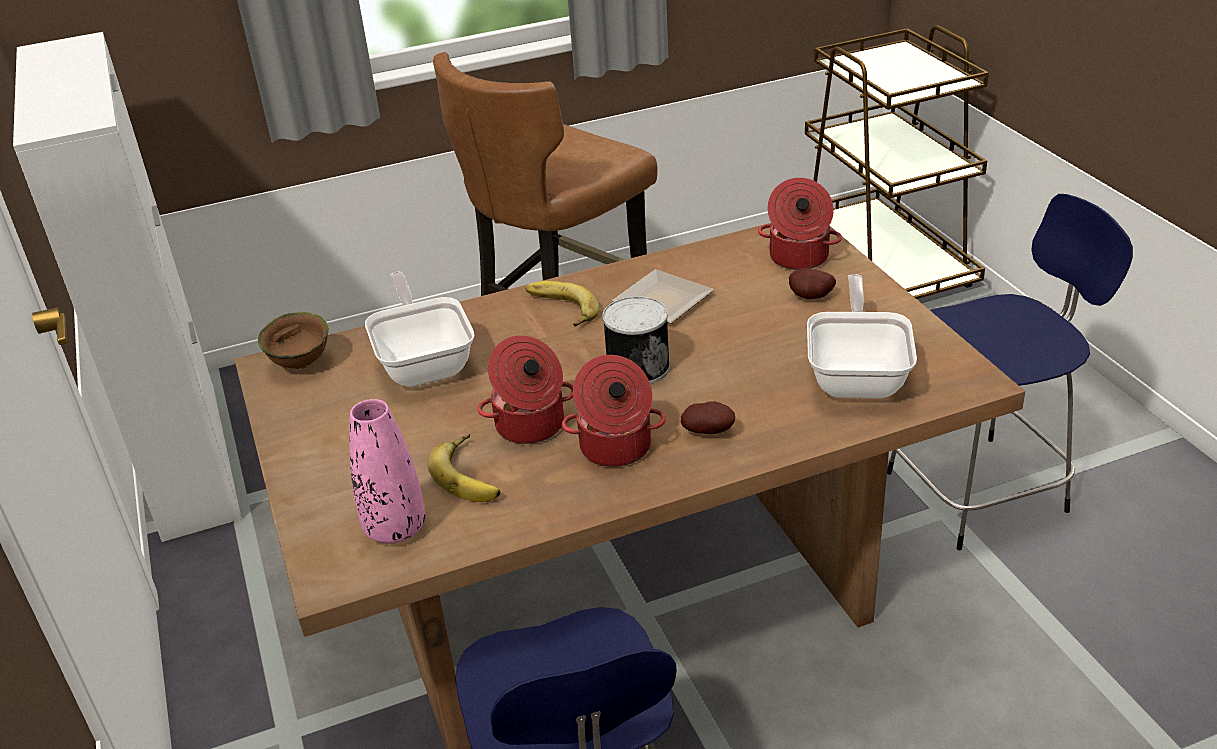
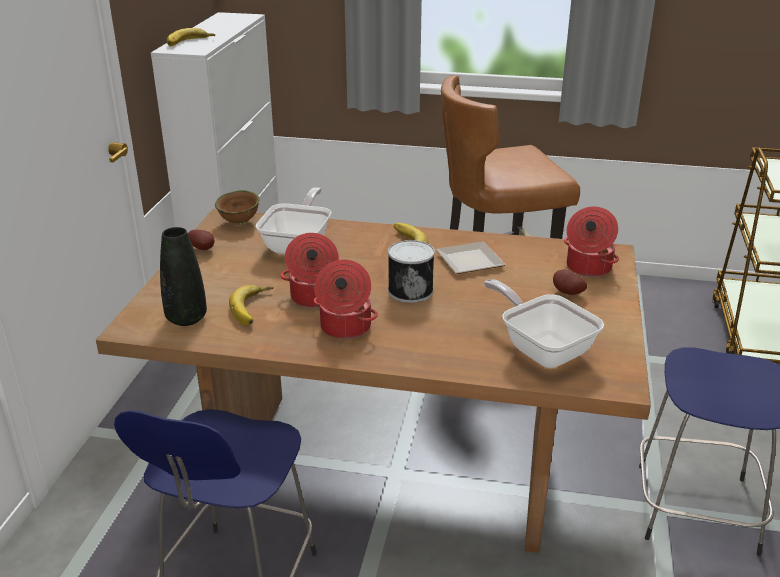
camera: 30 degrees right, 5 degrees down
pink vase [349,399,425,544] -> black vase [160,227,207,326]
potato [681,401,735,434] -> potato moved to [188,229,215,250]
frying pan [807,274,917,399] -> frying pan turned 75 degrees counterclockwise [484,279,604,368]
none -> banana [167,28,215,47]

